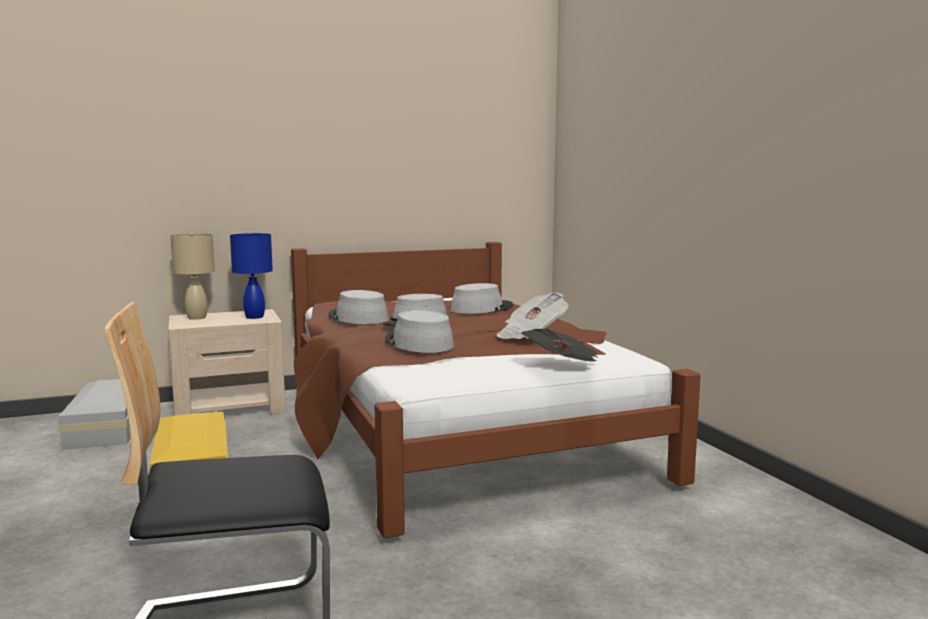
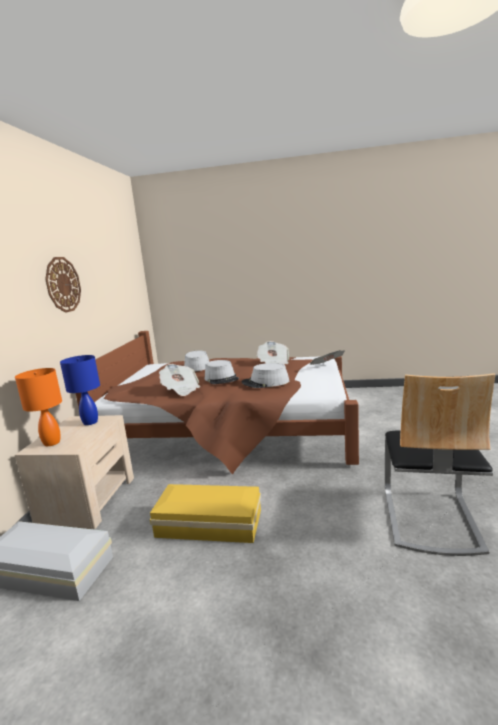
camera: 60 degrees left, 5 degrees up
beige table lamp [170,234,215,320] -> orange table lamp [15,368,62,446]
grey hat [328,290,389,324] -> newspaper [159,364,200,396]
none -> wall clock [45,257,81,313]

